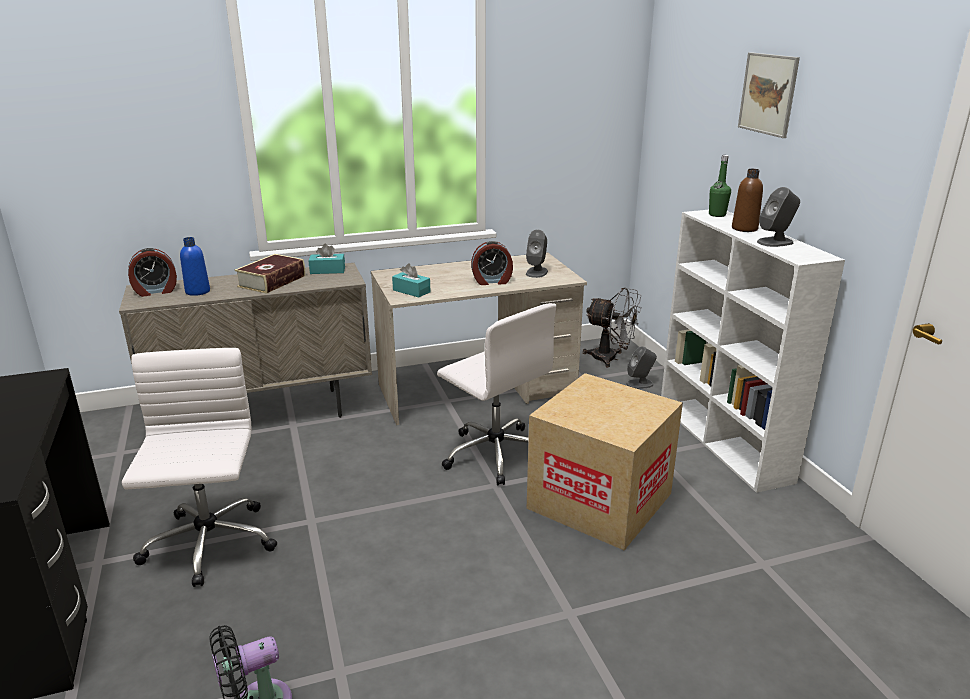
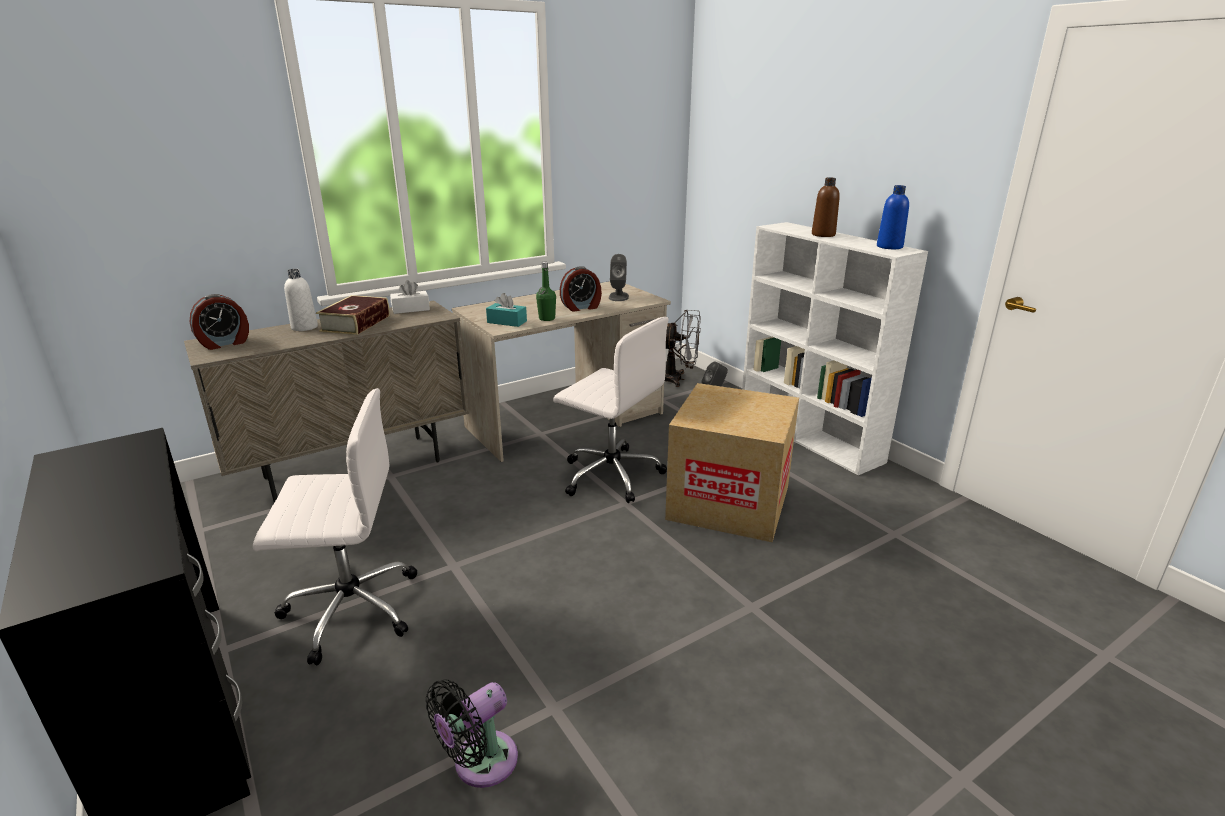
camera: 15 degrees left, 0 degrees up
white office chair [122,348,277,587] -> white office chair turned 105 degrees clockwise [253,388,417,665]
blue bottle [180,237,210,296] -> blue bottle moved to [877,185,909,249]
turquoise tissue box [309,244,345,274] -> white tissue box [390,280,430,314]
green bottle [709,155,731,217] -> green bottle moved to [536,262,556,321]
picture [738,52,800,138] -> none
grey speaker [757,187,800,247] -> none
none -> white bottle [284,269,318,331]

